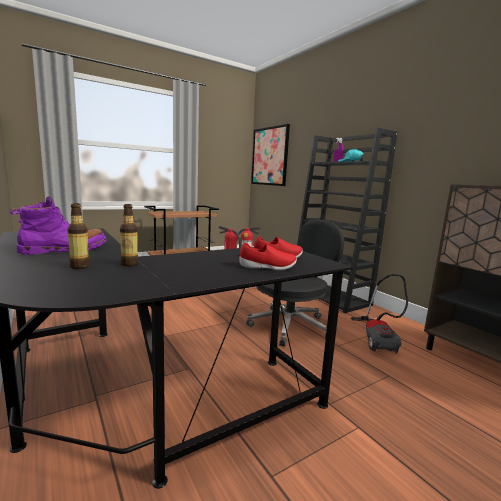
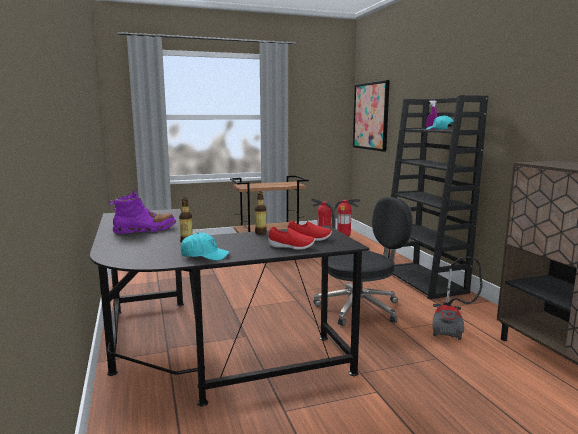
camera: 15 degrees right, 0 degrees up
bottle [67,203,90,269] -> bottle moved to [255,192,267,235]
none -> turquoise cap [180,232,229,261]

